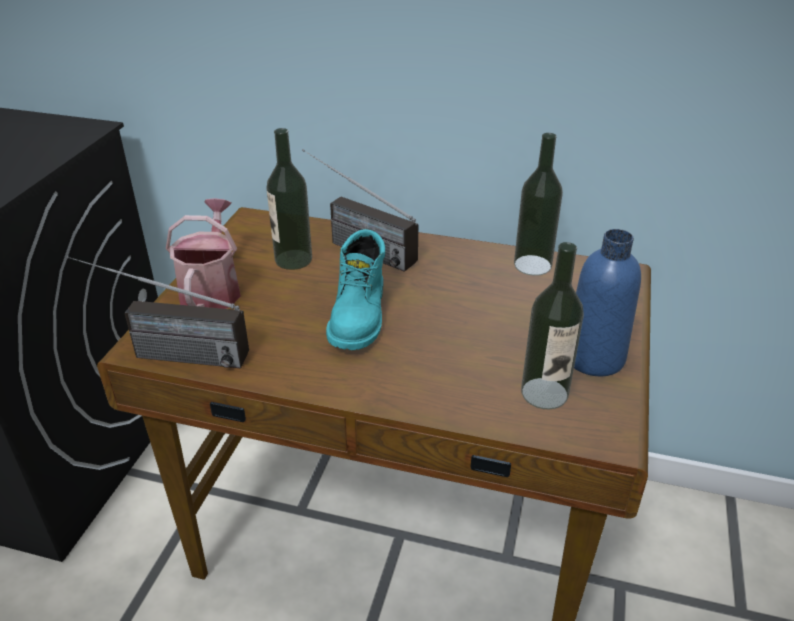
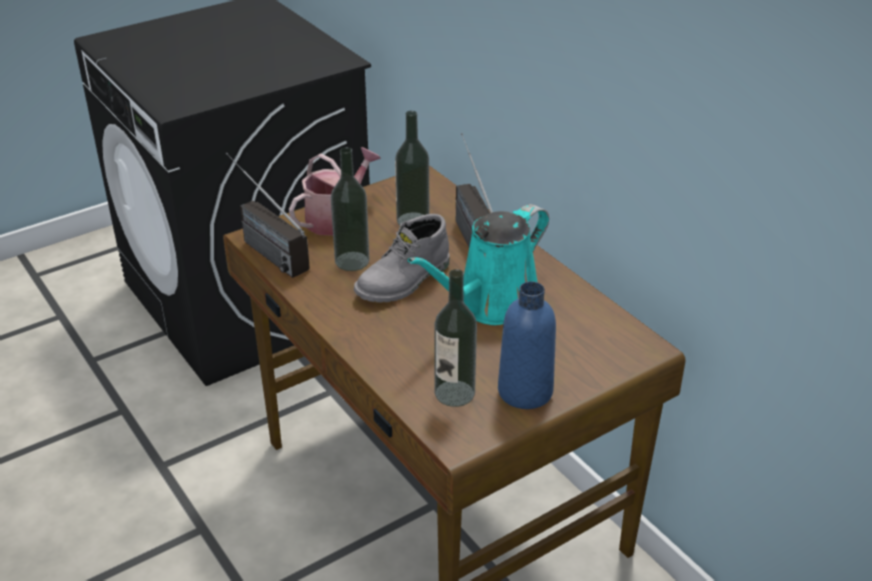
camera: 40 degrees right, 0 degrees up
turquoise boot [326,229,385,350] -> grey boot [354,214,450,302]
bottle [514,133,563,276] -> bottle moved to [331,147,370,271]
none -> turquoise watering can [408,204,549,325]

